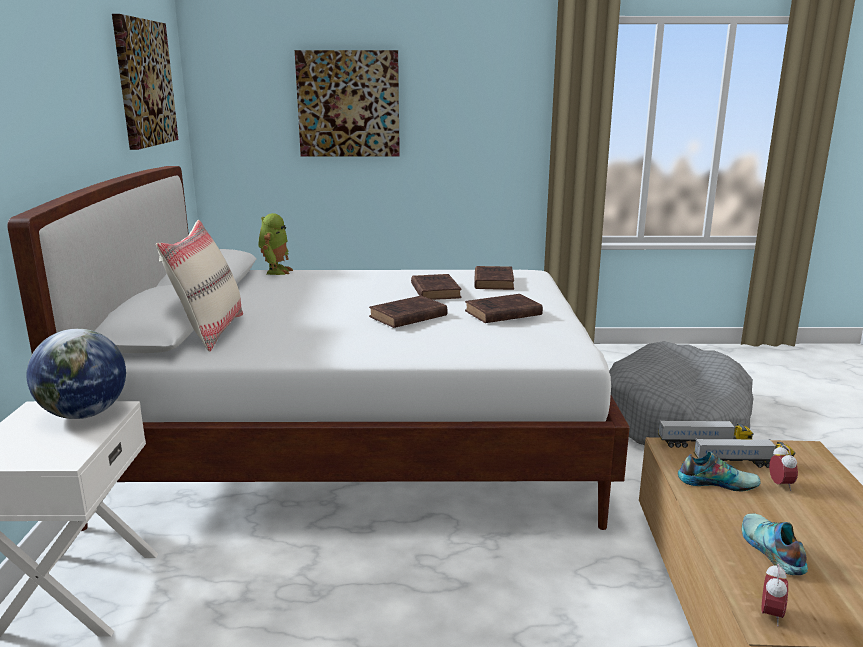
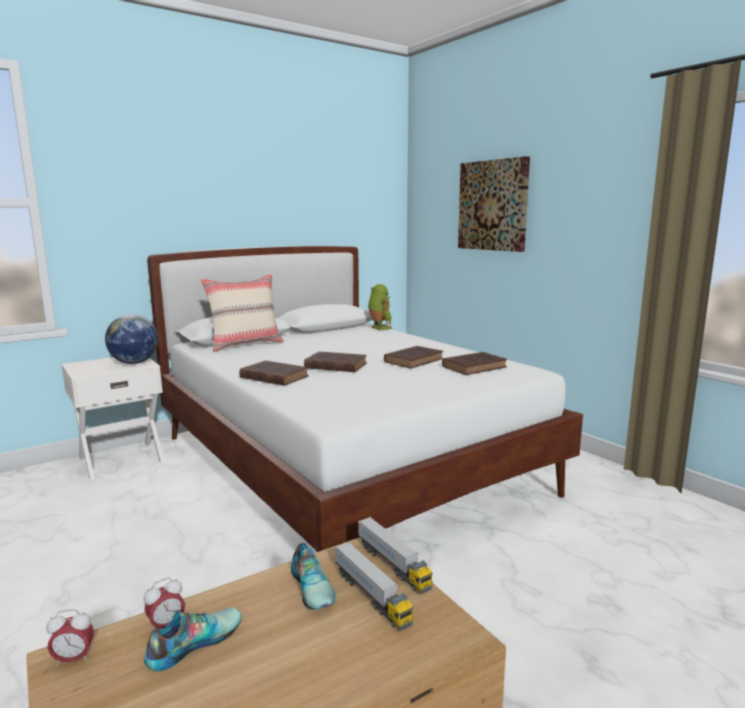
camera: 55 degrees right, 5 degrees down
picture [112,14,179,150] -> none
toy robot [258,213,293,275] -> toy robot turned 90 degrees counterclockwise [368,284,392,330]
brown book [465,294,543,323] -> brown book moved to [239,360,309,386]
grey dog bed [609,341,753,445] -> none
alarm clock [769,445,798,491] -> alarm clock moved to [144,577,185,630]

